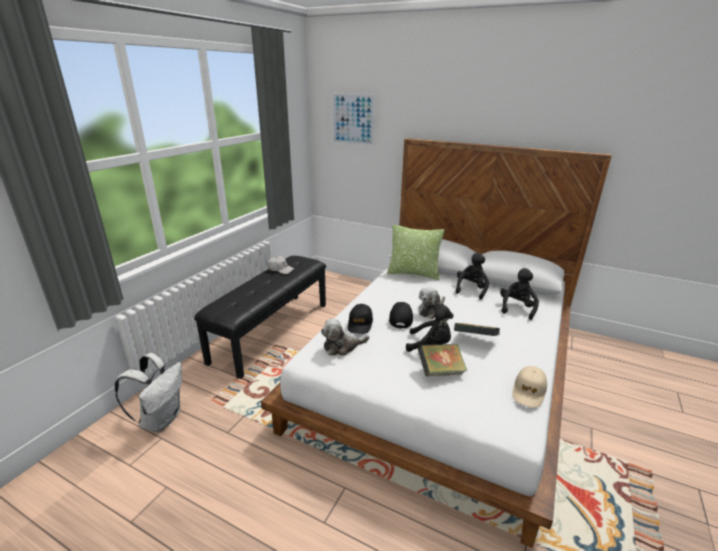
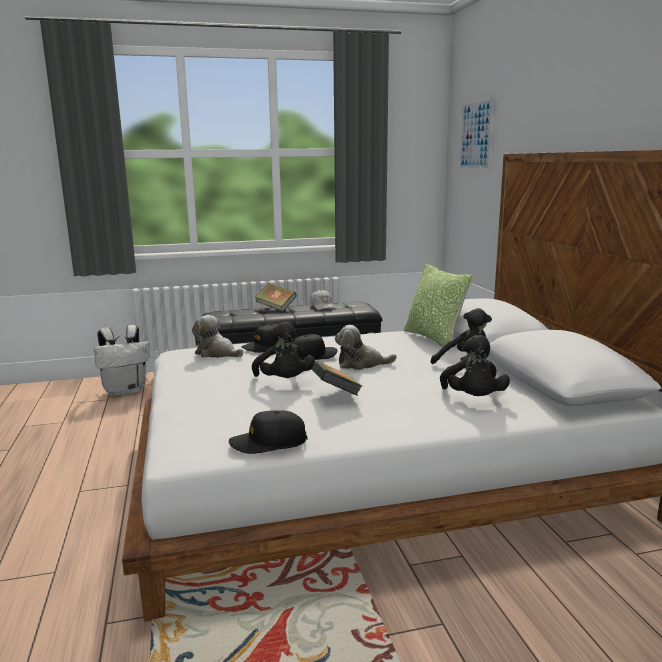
camera: 50 degrees right, 10 degrees down
book [418,344,467,376] -> book moved to [255,283,296,312]
black plush toy [500,268,539,320] -> black plush toy turned 105 degrees clockwise [440,335,510,396]
beige cap [512,366,547,408] -> black cap [229,410,307,454]

